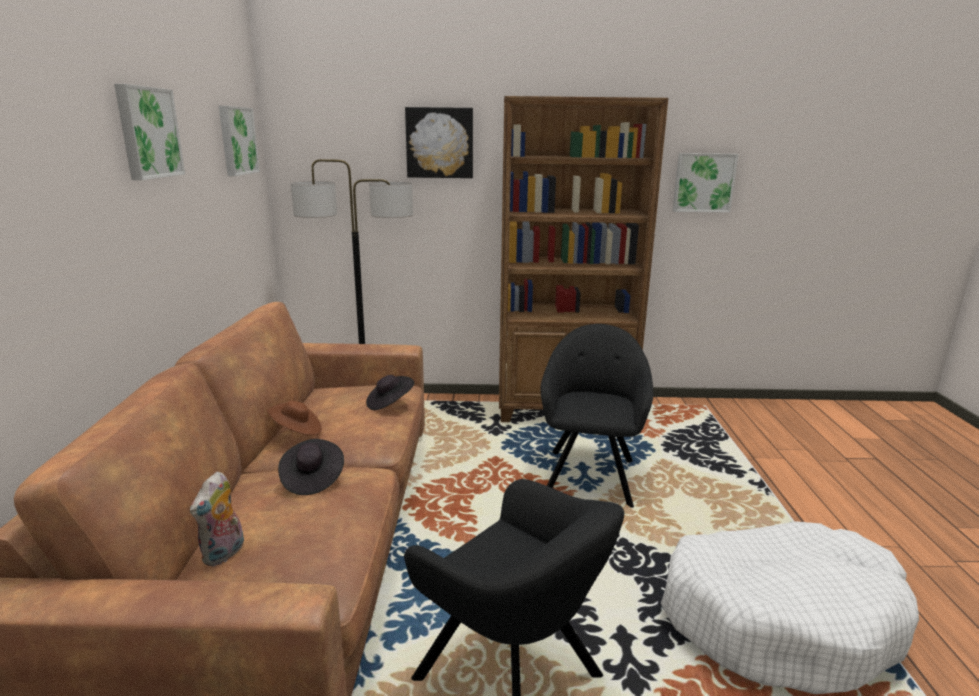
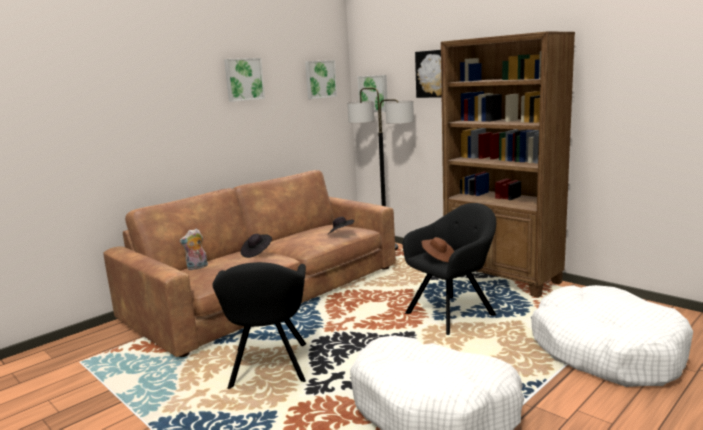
camera: 45 degrees right, 5 degrees down
brown hat [267,401,322,435] -> brown hat moved to [422,237,454,262]
picture [673,153,738,213] -> picture moved to [357,75,388,112]
none -> white dog bed [532,285,693,387]

